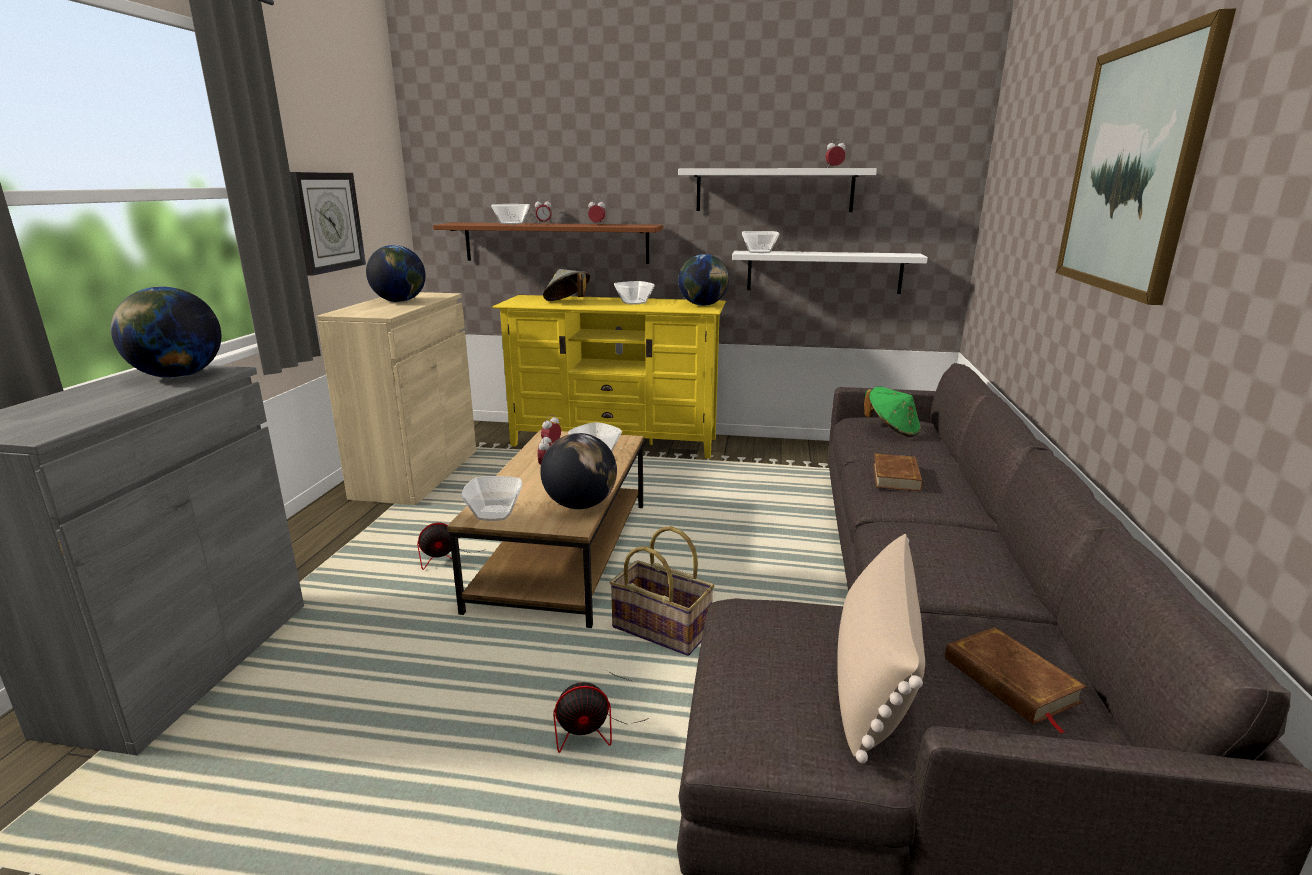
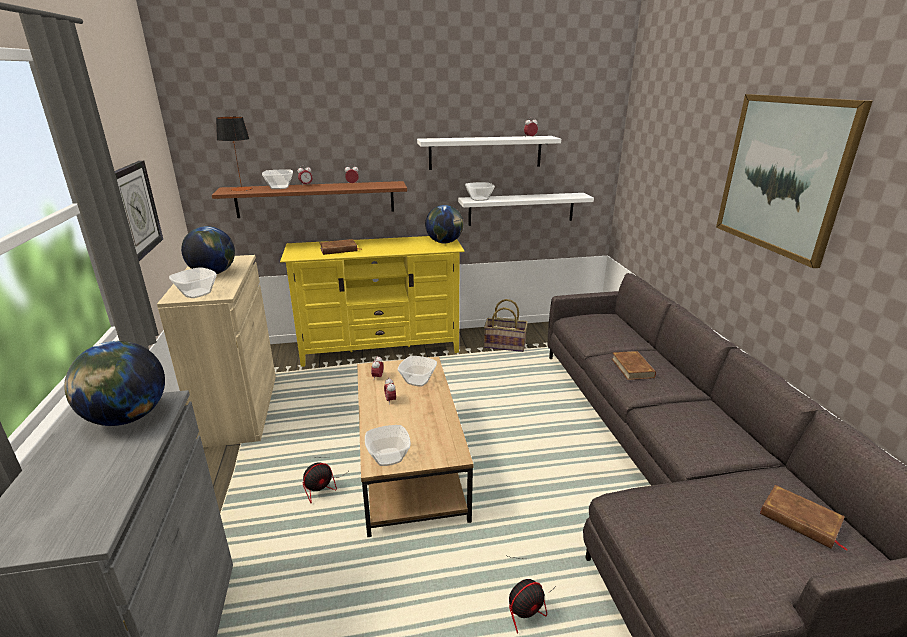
camera: 20 degrees left, 5 degrees up
globe [540,433,617,509] -> none
grey hat [543,269,590,301] -> brown book [319,239,358,255]
basket [610,526,714,656] -> basket moved to [484,299,527,352]
bowl [614,281,655,305] -> bowl moved to [169,267,217,298]
beige pillow [837,534,925,763] -> none
green hat [864,387,921,437] -> none
none -> table lamp [216,117,252,191]

